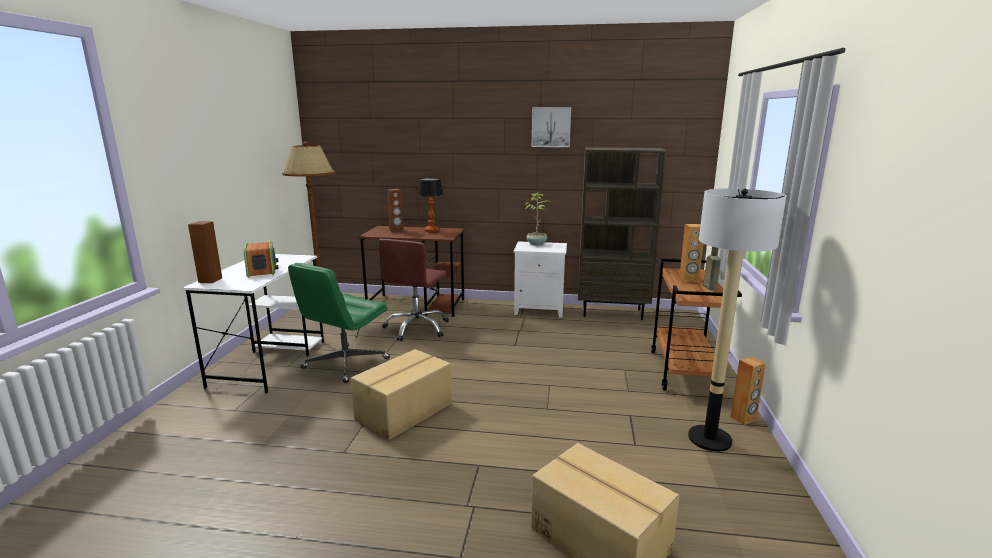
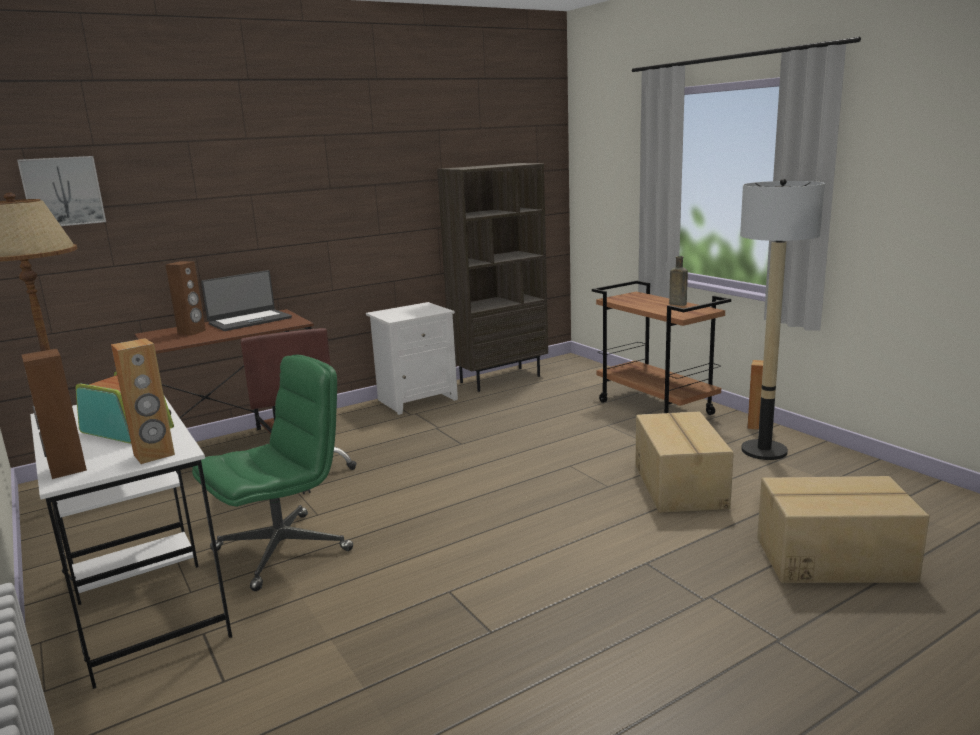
camera: 40 degrees left, 0 degrees up
green office chair [288,263,390,383] -> green office chair turned 120 degrees counterclockwise [192,355,353,591]
cardboard box [351,349,452,440] -> cardboard box moved to [635,412,734,513]
table lamp [418,178,443,232] -> laptop [201,270,292,331]
potted plant [524,192,551,246] -> none
picture [532,107,571,147] -> picture moved to [17,156,106,226]
brown speaker [679,224,703,282] -> brown speaker moved to [111,338,175,464]

